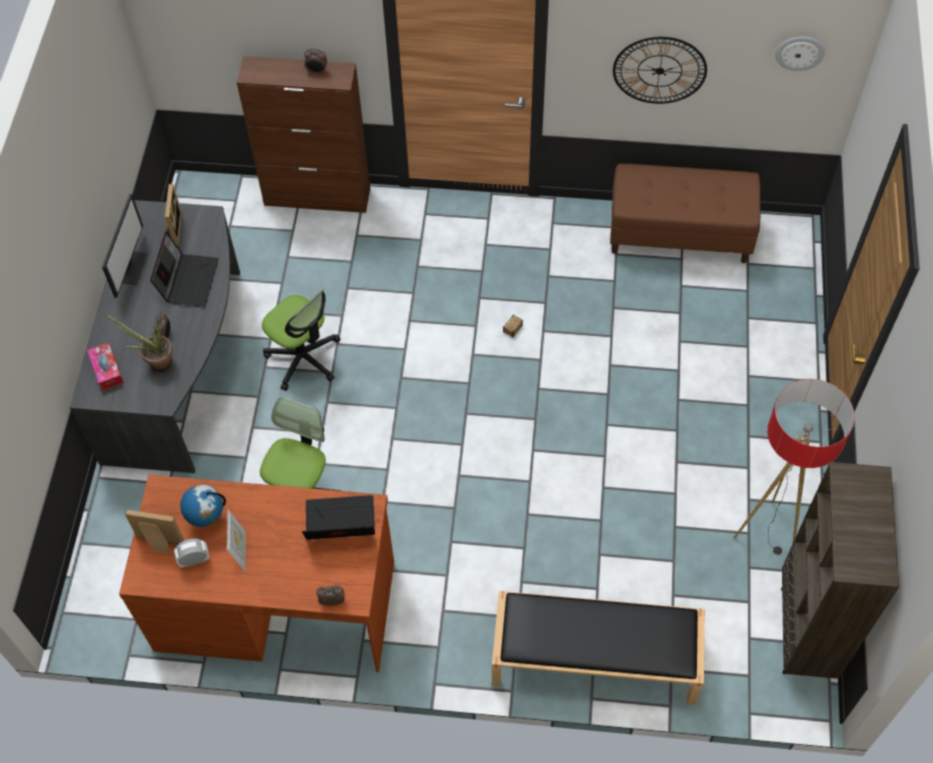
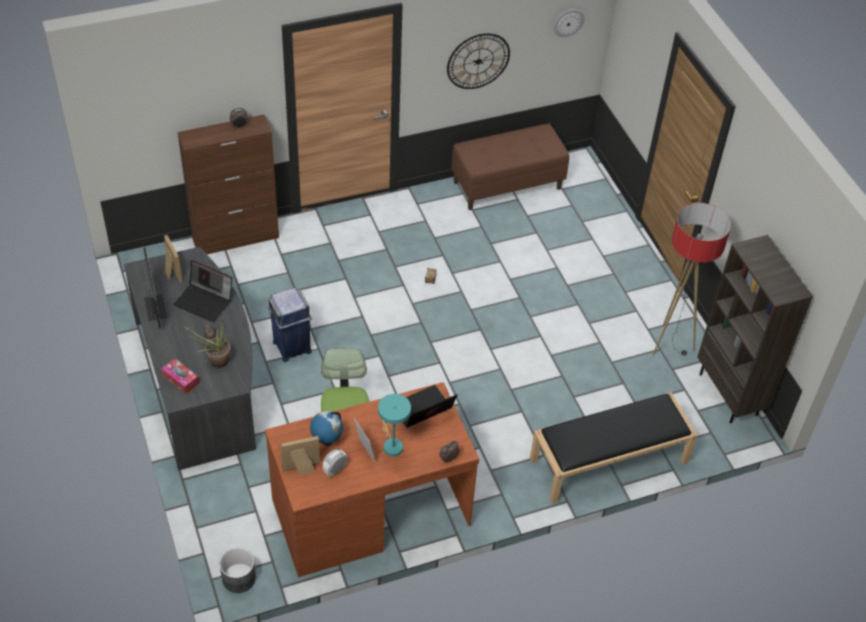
camera: 30 degrees left, 10 degrees down
laptop [150,232,219,307] -> laptop turned 135 degrees clockwise [173,260,232,322]
office chair [262,289,340,391] -> blue trash can [268,287,312,362]
none -> grey planter [220,548,256,593]
none -> turquoise table lamp [378,394,411,456]

